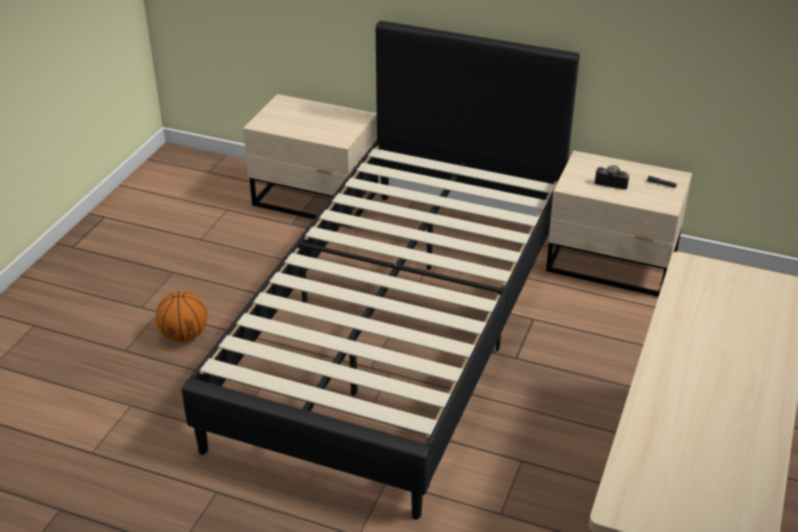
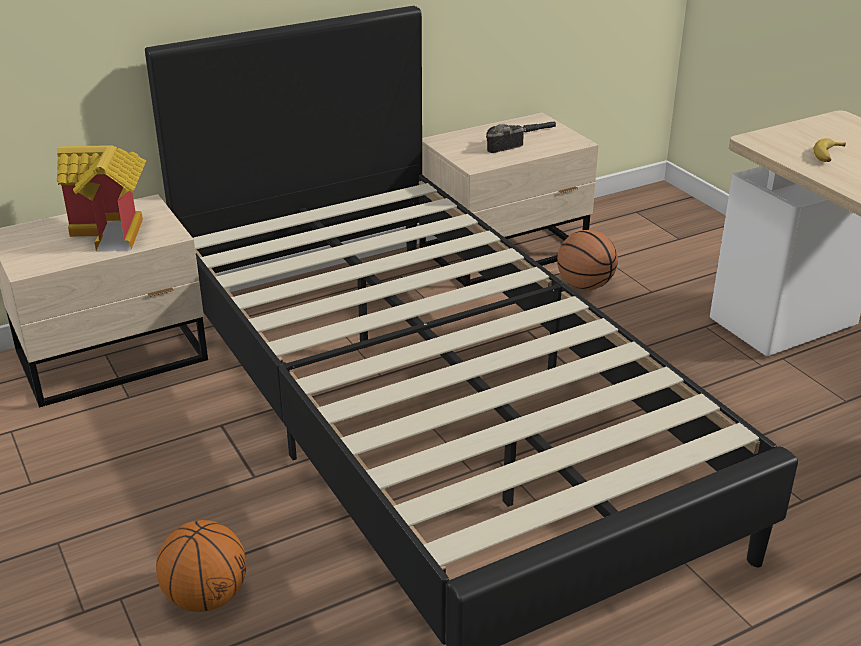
camera: 50 degrees left, 5 degrees down
none -> toy house [57,145,146,251]
none -> basketball [557,230,618,290]
none -> banana [813,138,846,162]

